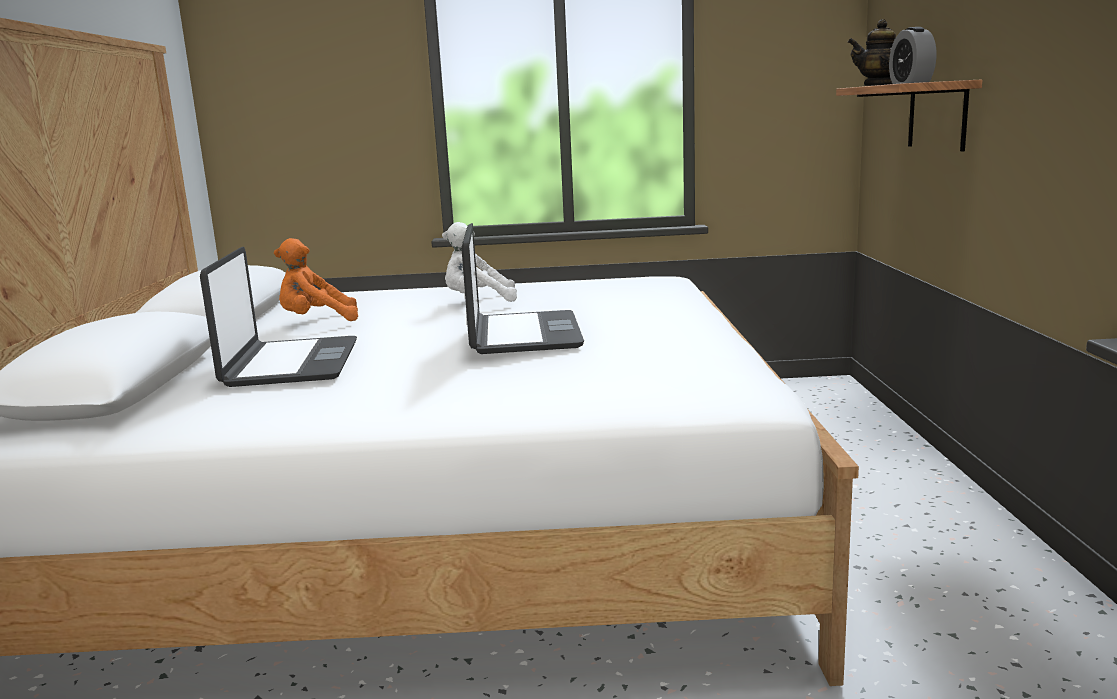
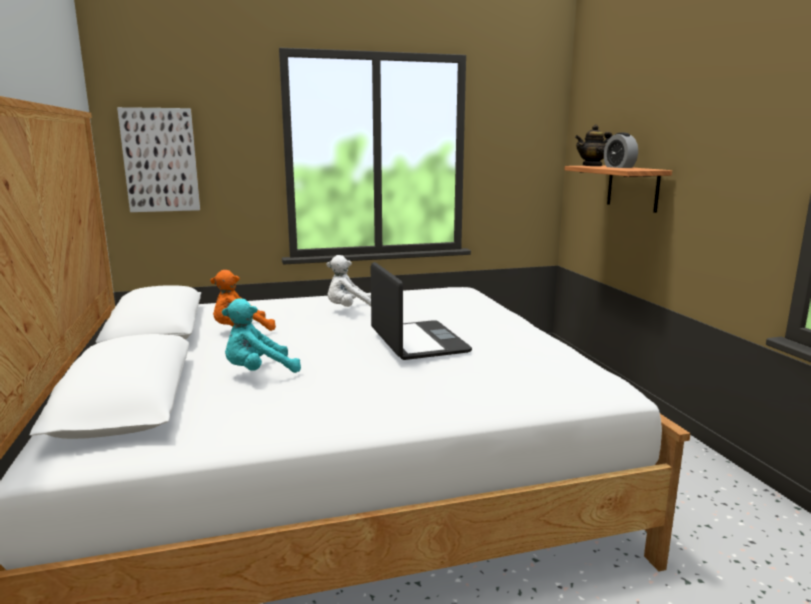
camera: 15 degrees left, 0 degrees up
laptop [200,247,357,387] -> turquoise plush toy [222,298,301,373]
none -> picture [117,107,200,212]

